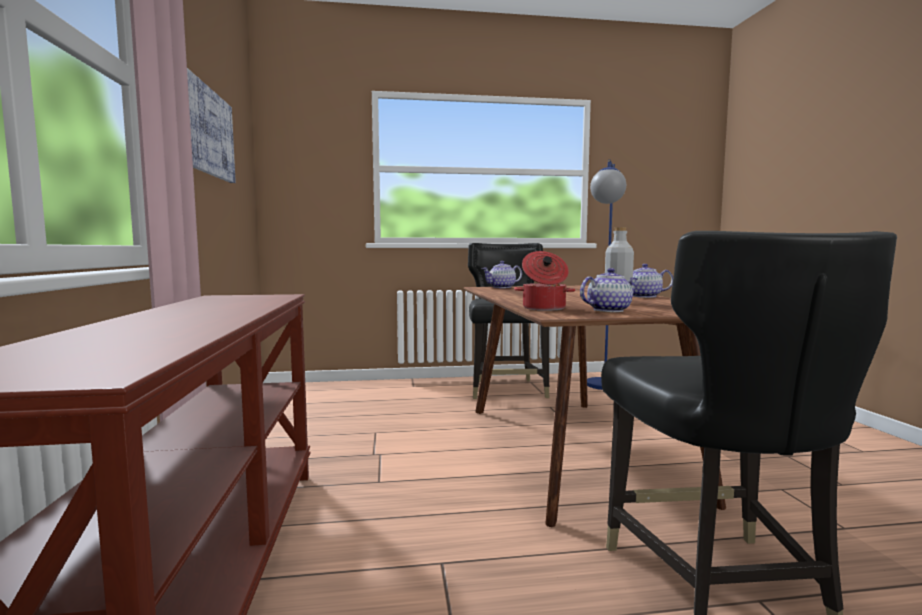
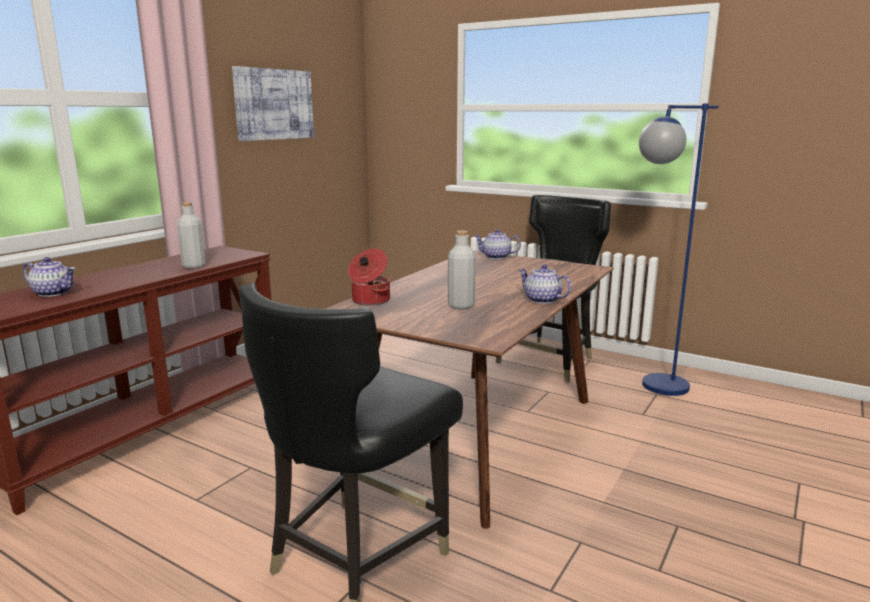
camera: 40 degrees right, 10 degrees up
teapot [580,268,638,312] -> teapot moved to [23,257,75,297]
none -> grey bottle [177,202,205,269]

